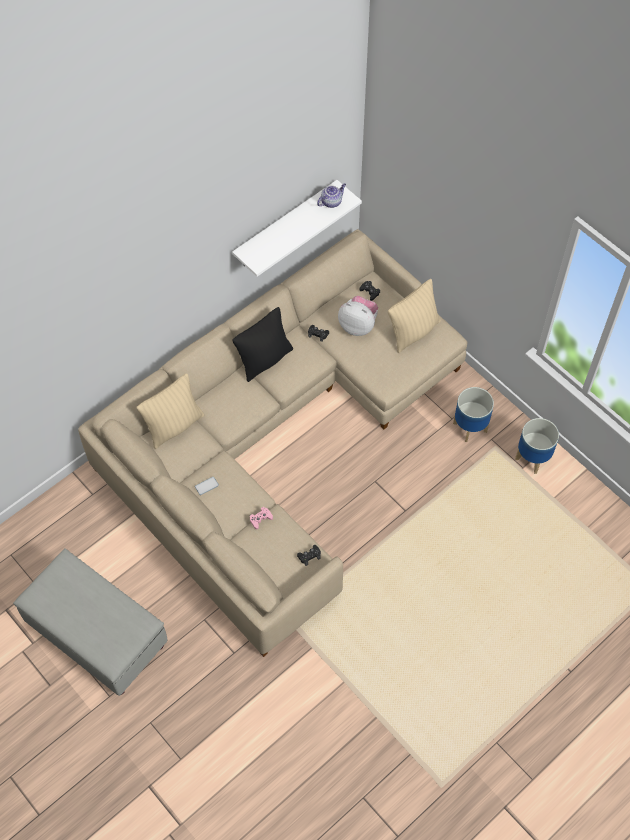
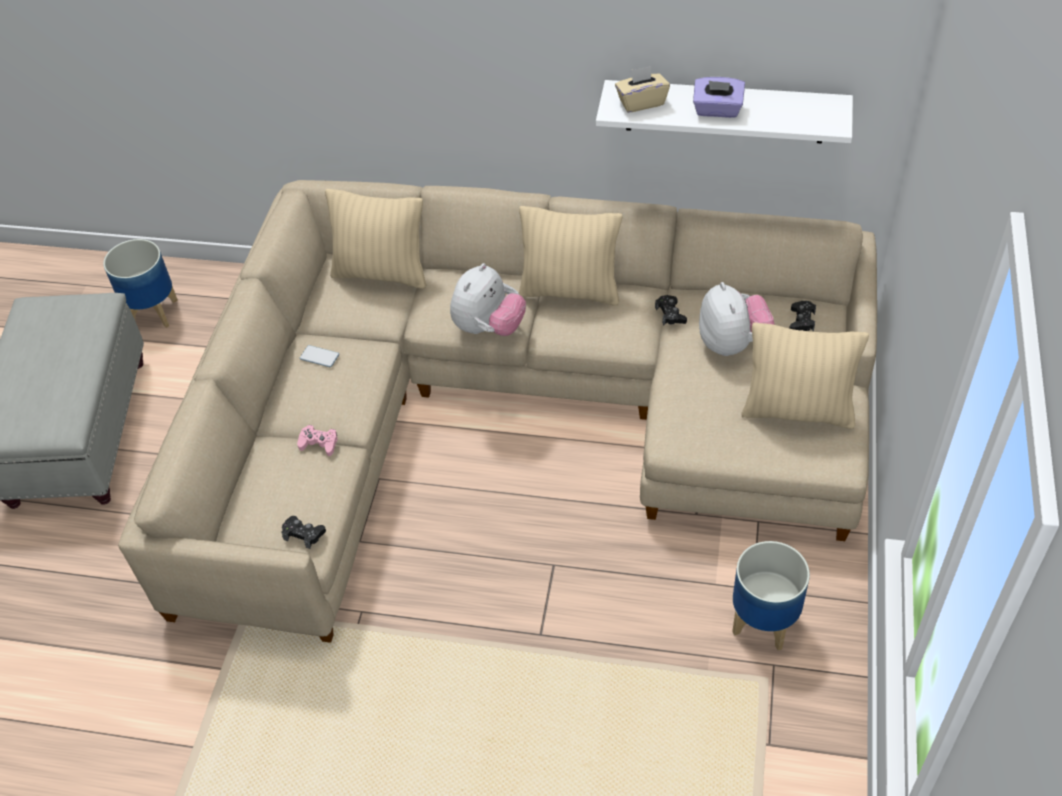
camera: 55 degrees right, 10 degrees down
black pillow [232,307,293,382] -> beige pillow [519,206,622,306]
teapot [317,183,346,208] -> none
planter [515,418,559,474] -> planter moved to [103,239,178,328]
none -> plush toy [450,263,526,336]
none -> beige tissue box [615,66,670,113]
none -> purple tissue box [693,77,745,118]

